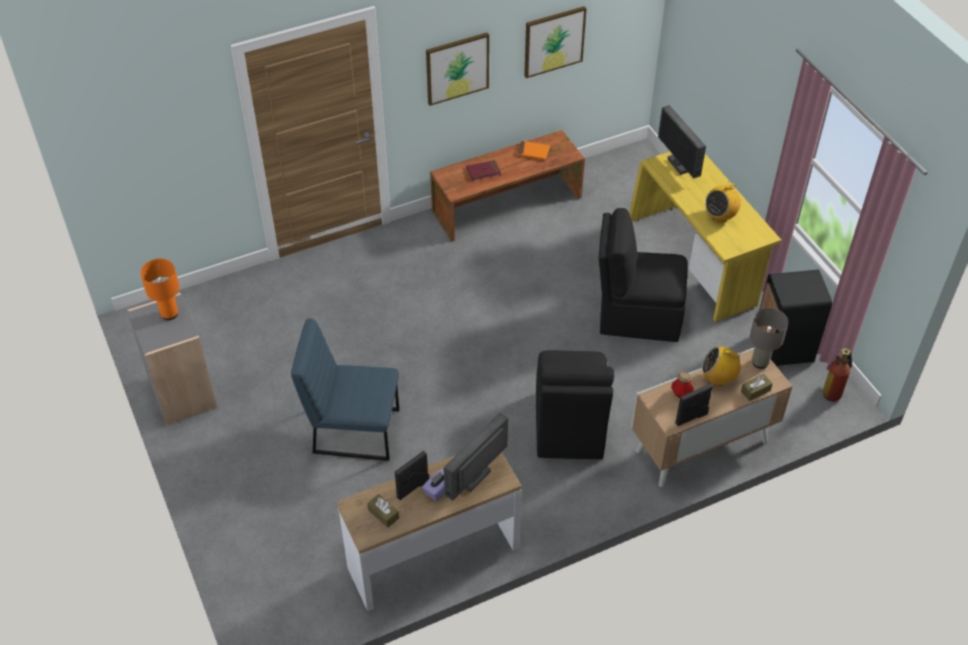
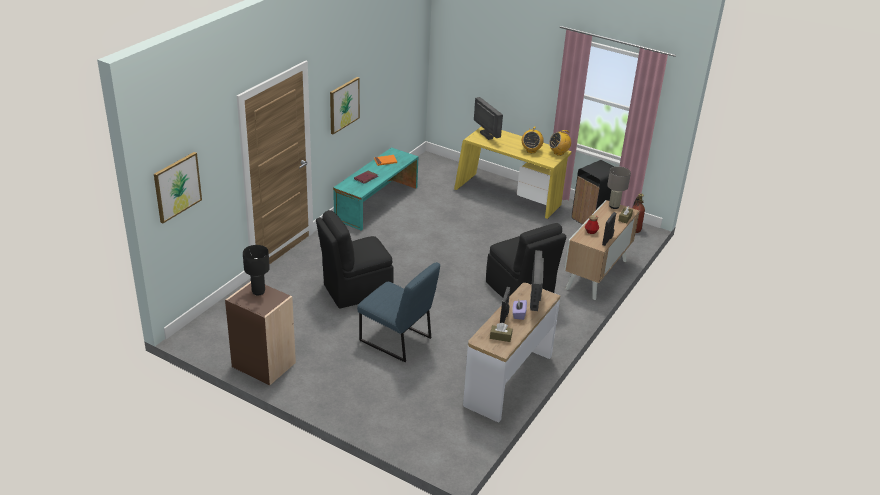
camera: 35 degrees left, 15 degrees down
grey bookcase [127,293,218,426] -> brown bookcase [225,281,296,385]
orange table lamp [141,259,179,320] -> black table lamp [243,245,270,296]
blue chair [291,318,399,461] -> blue chair turned 120 degrees counterclockwise [357,262,440,362]
brown bench [430,130,585,242] -> turquoise bench [333,147,418,231]
picture [524,6,587,78] -> picture moved to [154,152,202,223]
black chair [599,208,688,342] -> black chair moved to [316,210,393,309]
monitor [658,105,706,179] -> monitor turned 150 degrees counterclockwise [474,97,503,140]
radio [701,347,745,386] -> radio moved to [549,130,571,156]

